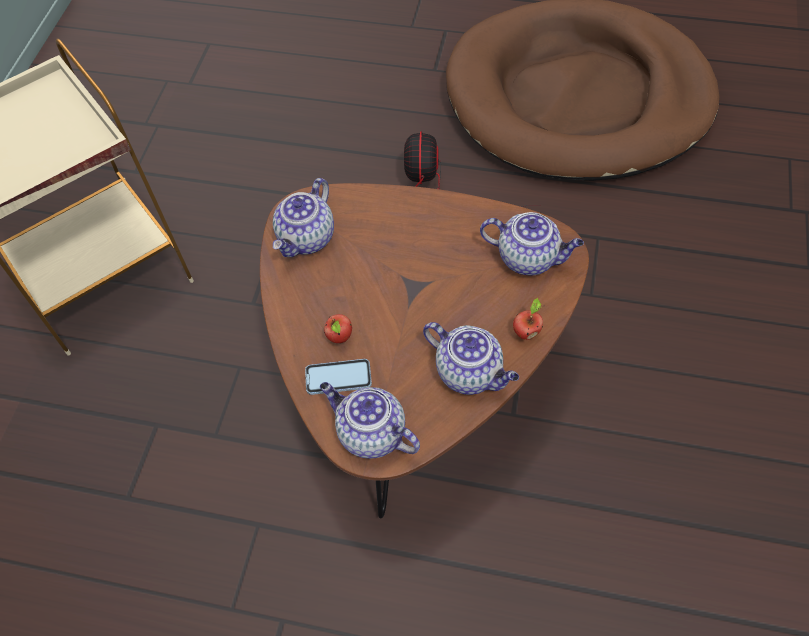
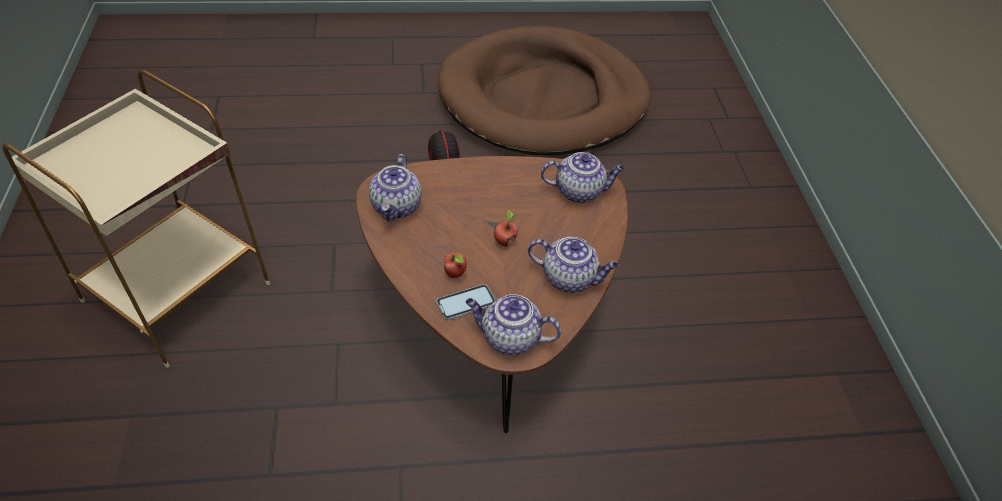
camera: 25 degrees left, 10 degrees down
apple [513,298,543,340] -> apple moved to [494,210,518,247]

